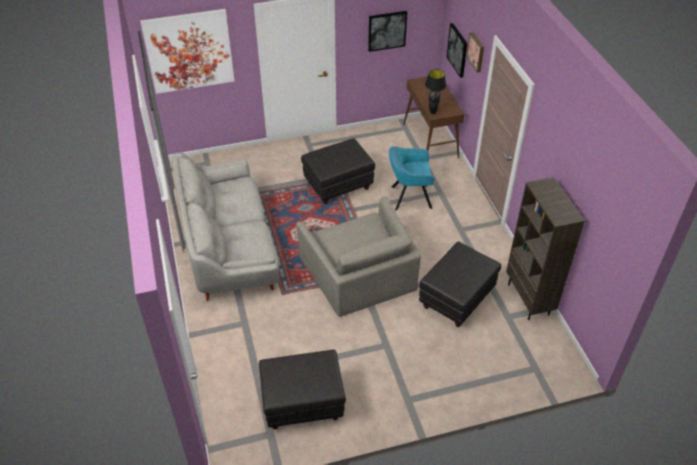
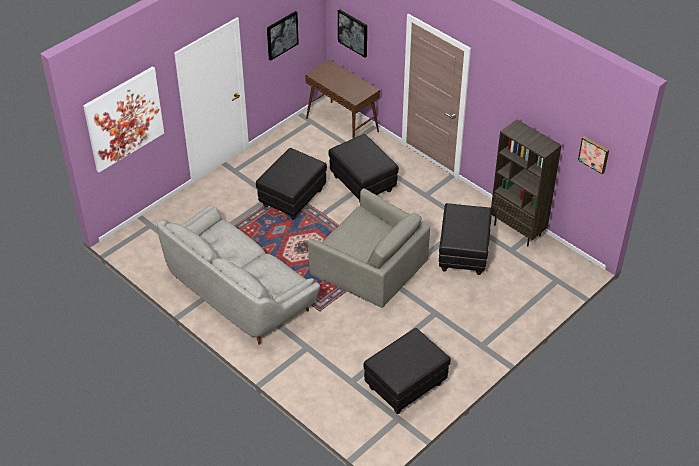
camera: 30 degrees left, 0 degrees up
turquoise armchair [389,146,434,210] -> black ottoman [328,134,399,202]
black table lamp [425,69,446,114] -> none
picture [467,32,484,72] -> picture moved to [578,136,609,174]

